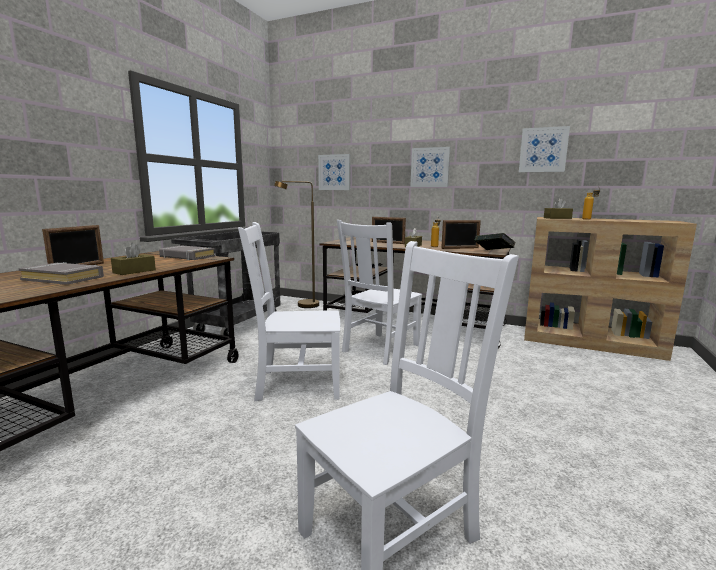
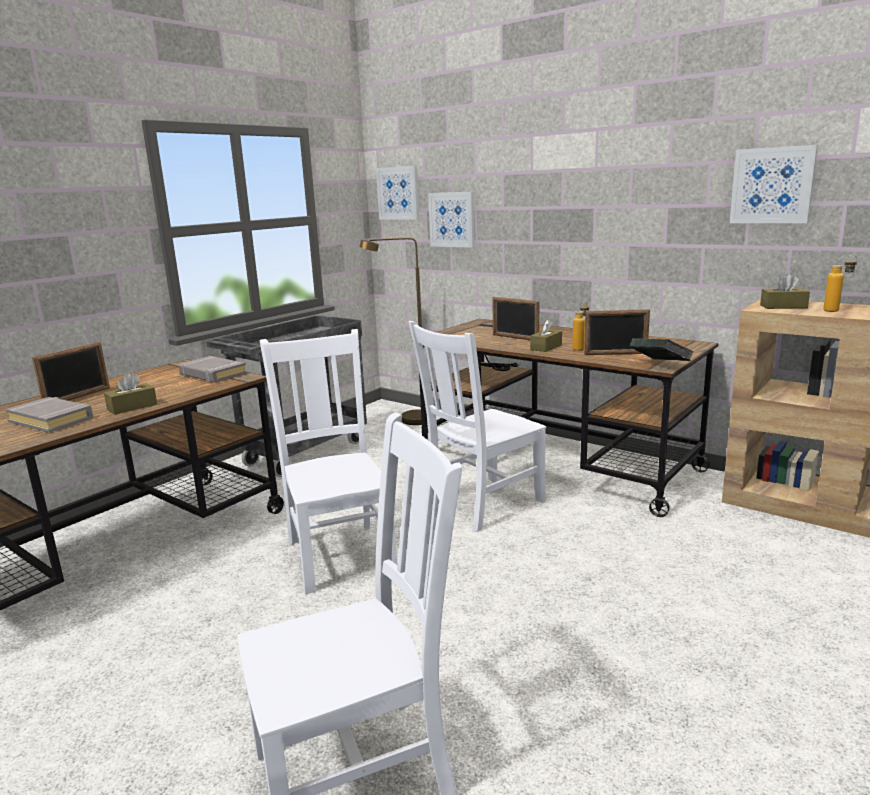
camera: 15 degrees right, 5 degrees up
white chair [238,222,340,401] -> white chair turned 60 degrees clockwise [259,329,397,594]
picture [410,147,450,187] -> picture moved to [376,166,419,220]

